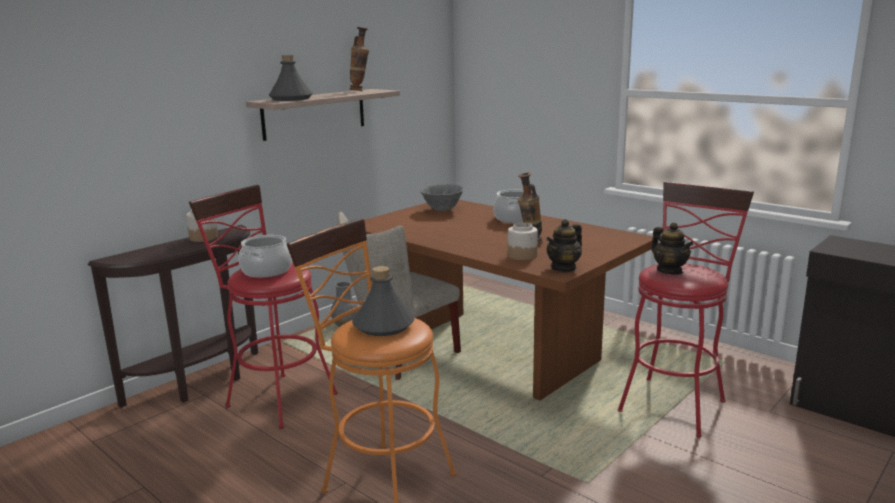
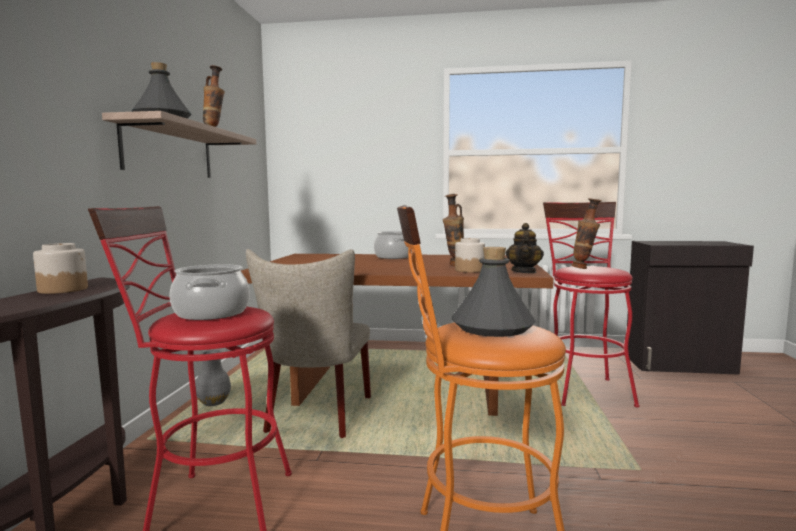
camera: 35 degrees left, 10 degrees down
grey bowl [420,185,464,211] -> none
teapot [651,223,693,275] -> vase [571,198,602,269]

